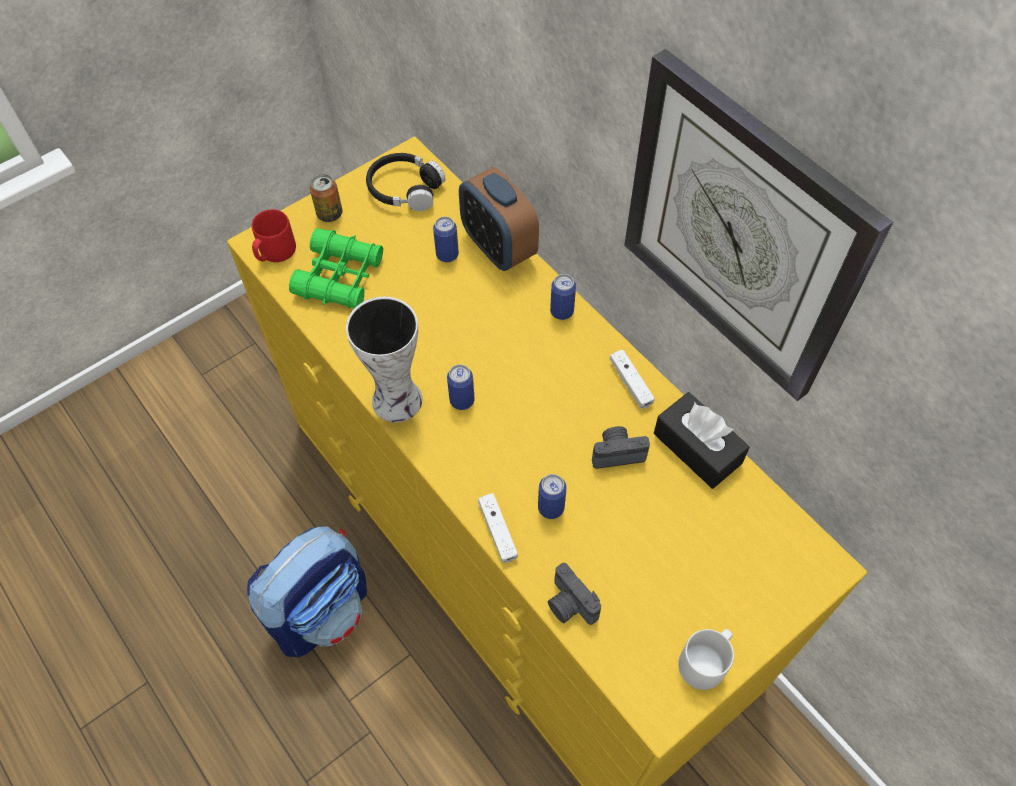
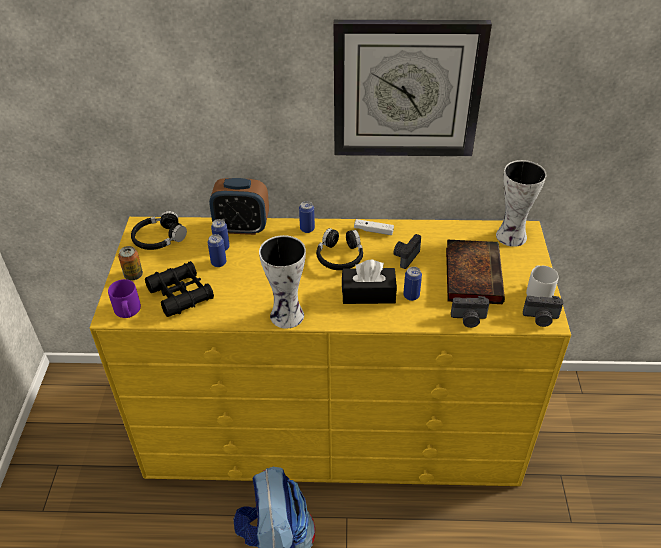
camera: 50 degrees left, 15 degrees down
red mug [251,209,296,262] -> purple mug [108,279,141,318]
green binoculars [289,228,383,309] -> black binoculars [145,261,214,317]
can [447,364,474,410] -> can moved to [208,234,227,267]
white game controller [478,493,518,563] -> none
black tissue box [654,392,750,489] -> black tissue box moved to [342,260,397,304]
none -> black headphones [316,228,363,270]
none -> book [446,240,505,304]
none -> vase [496,160,547,247]
none -> camera [523,296,563,327]

